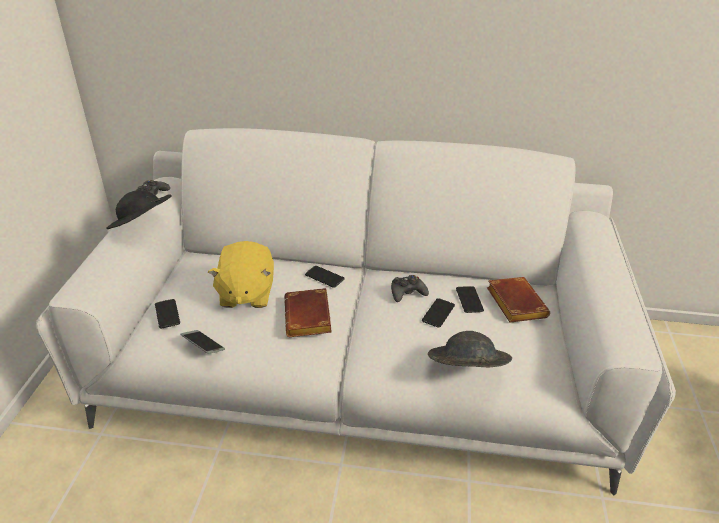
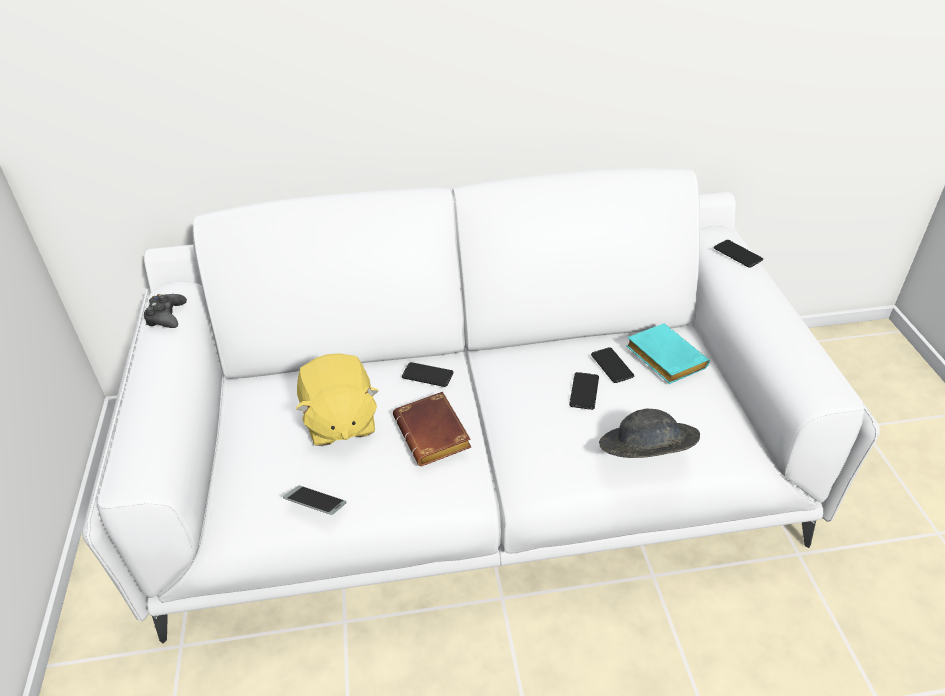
camera: 15 degrees left, 5 degrees up
black hat [106,190,172,229] -> none
phone [155,299,180,328] -> phone moved to [714,240,763,268]
black game controller [391,275,429,302] -> none
brown book [487,277,550,323] -> turquoise book [626,324,710,384]

